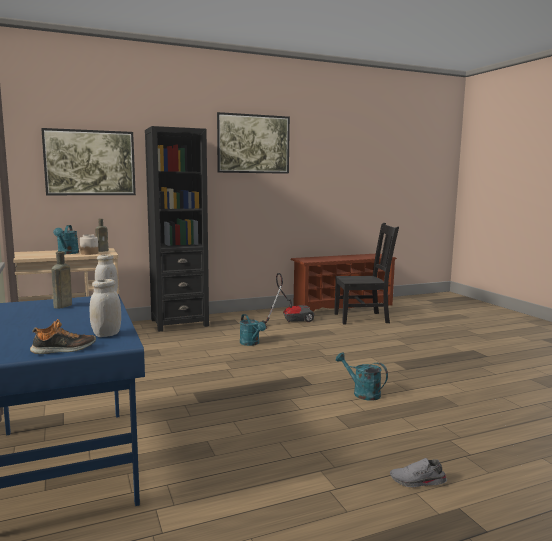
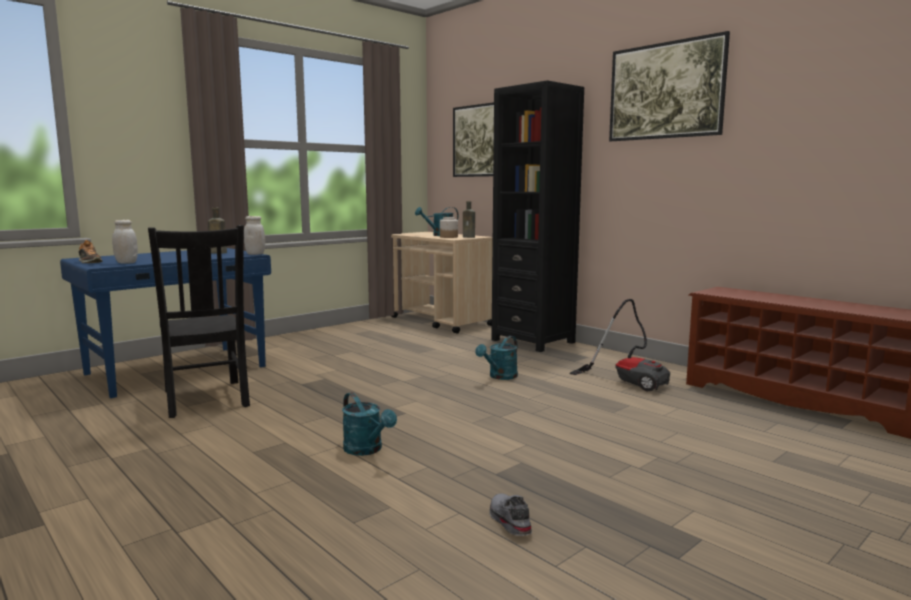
camera: 70 degrees right, 0 degrees up
black chair [334,223,399,324] -> black chair moved to [148,225,250,418]
turquoise watering can [336,352,388,401] -> turquoise watering can turned 120 degrees clockwise [342,392,397,456]
grey shoe [390,458,447,487] -> grey shoe moved to [489,494,532,536]

